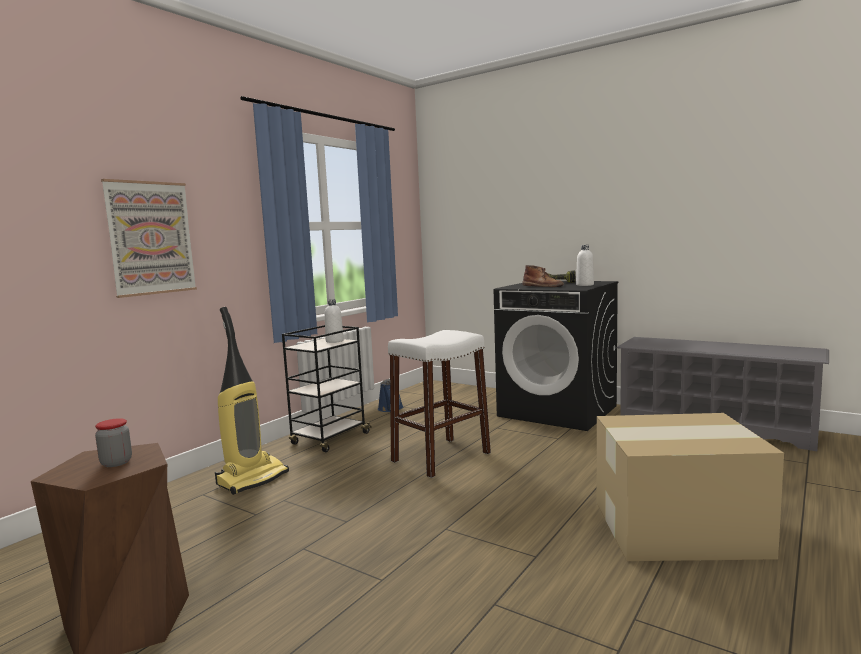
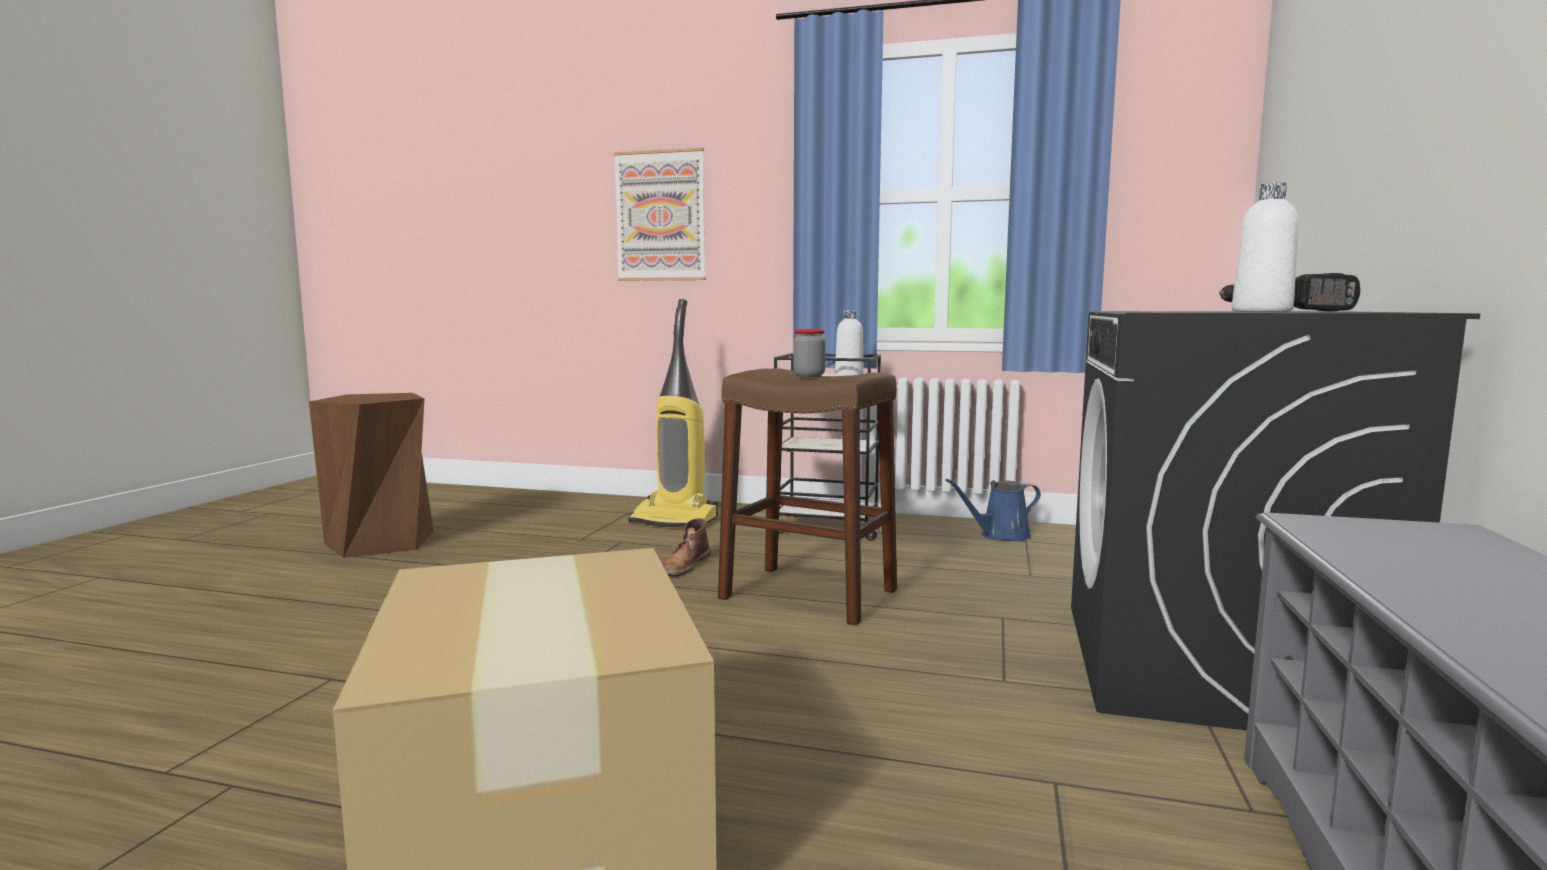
camera: 70 degrees right, 0 degrees up
jar [95,418,132,467] -> jar moved to [793,329,826,377]
white stool [388,330,491,478] -> brown stool [718,368,897,626]
brown boot [522,265,564,287] -> brown boot moved to [662,518,711,576]

